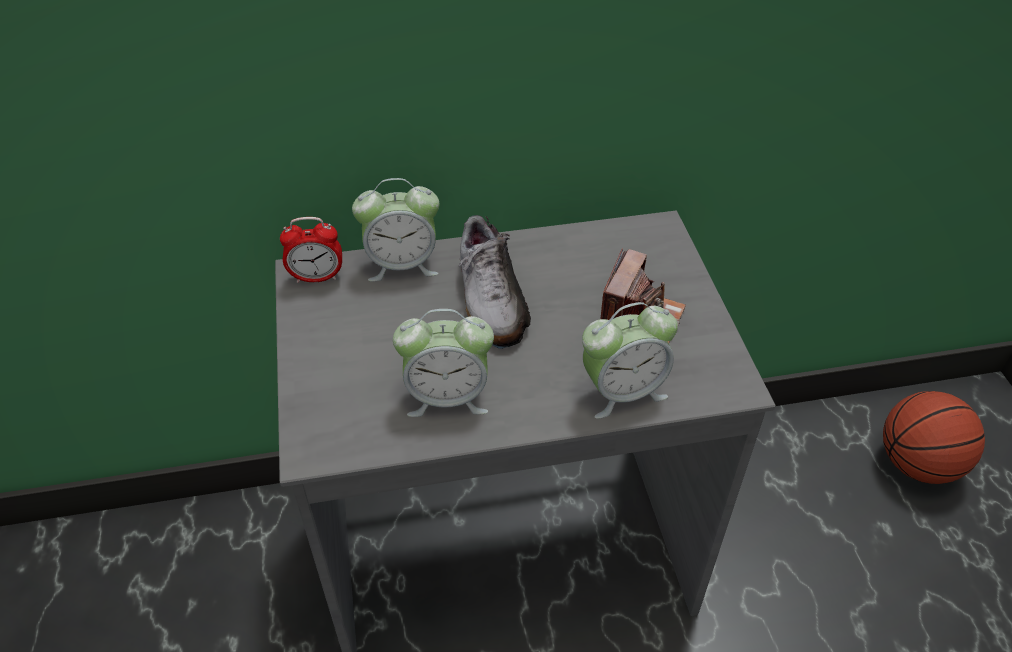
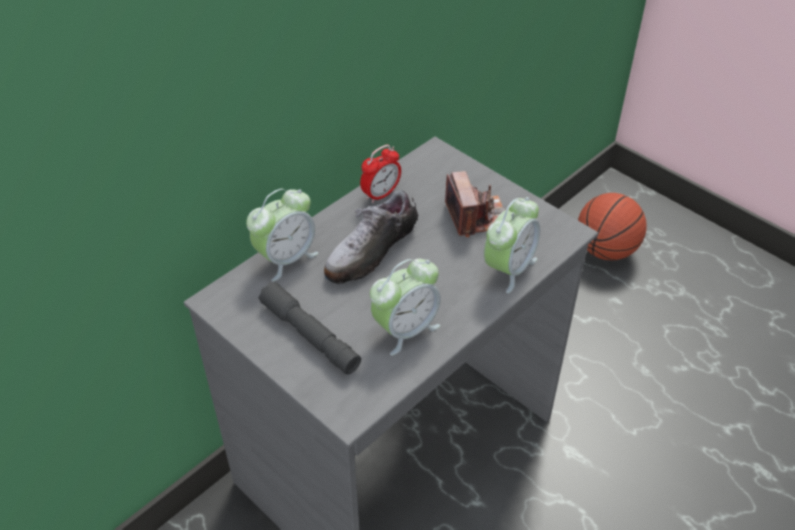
camera: 35 degrees left, 0 degrees up
alarm clock [280,217,342,283] -> alarm clock moved to [360,145,401,203]
shoe [459,215,531,349] -> shoe turned 90 degrees clockwise [324,190,418,284]
none -> grey flashlight [259,282,361,374]

